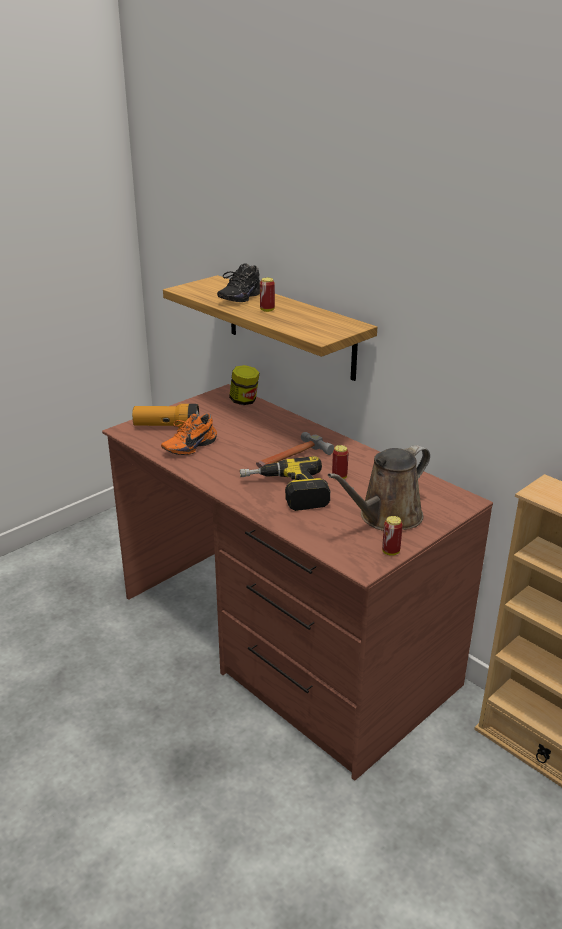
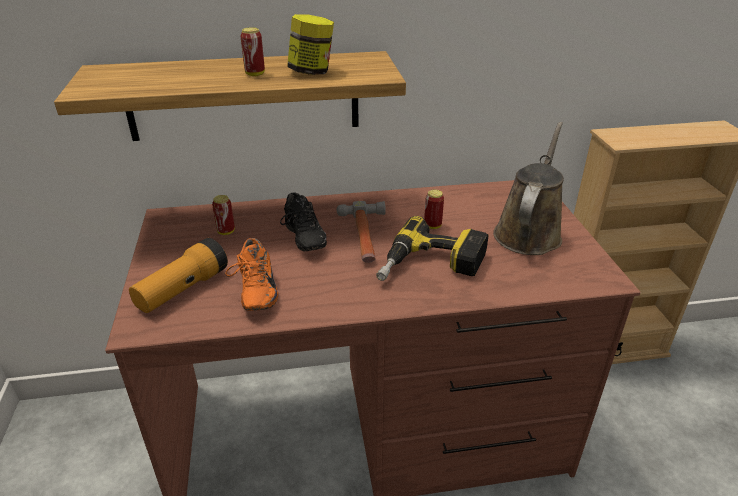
camera: 55 degrees left, 5 degrees up
black shoe [217,263,260,302] -> black shoe moved to [280,193,327,251]
jar [229,365,259,405] -> jar moved to [287,14,334,75]
brown watering can [328,445,430,531] -> brown watering can turned 150 degrees counterclockwise [493,122,564,255]
can [382,516,403,556] -> can moved to [212,195,235,235]

